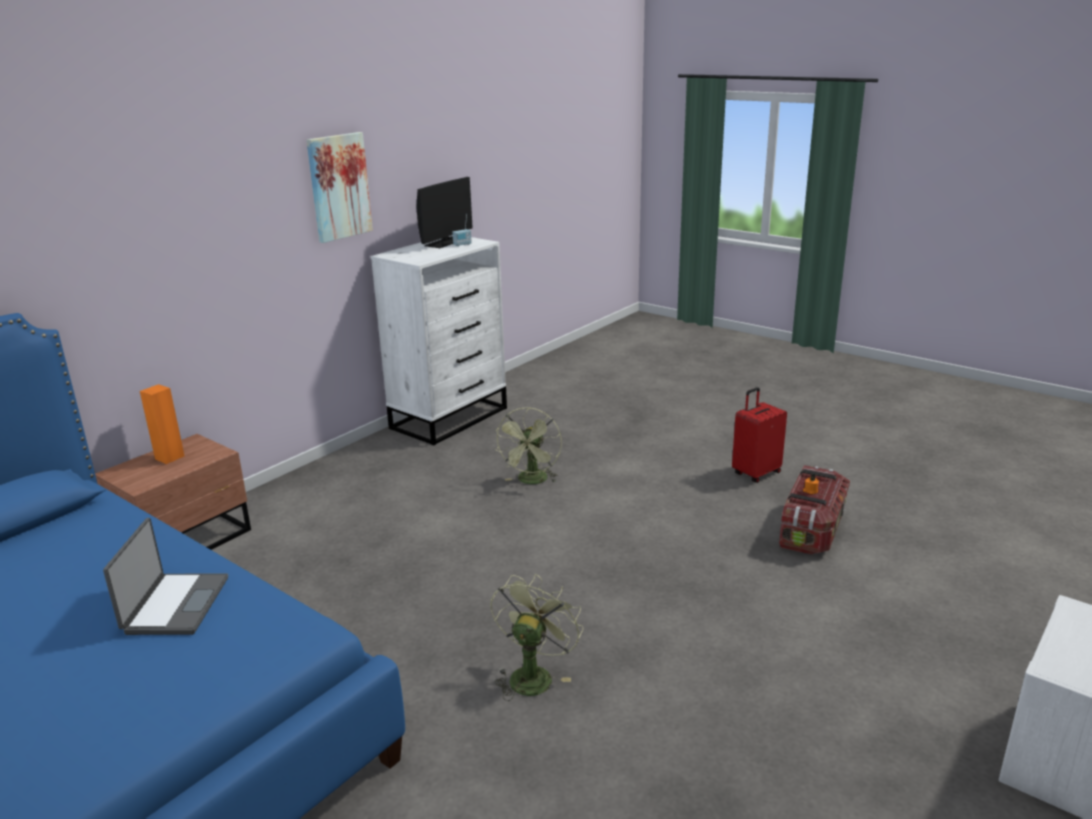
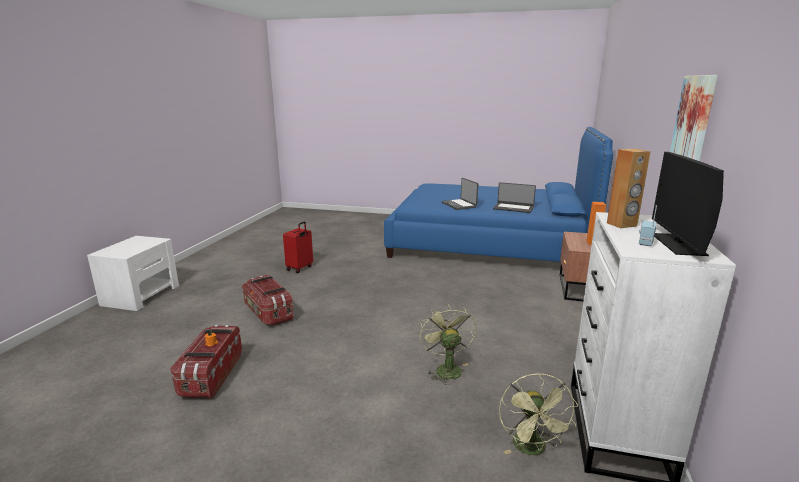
camera: 155 degrees right, 5 degrees down
green fan [490,574,583,701] -> green fan moved to [499,373,578,455]
red suitcase [732,387,787,483] -> red suitcase moved to [283,222,313,273]
none -> storage box [242,275,294,326]
none -> laptop [493,182,536,213]
none -> brown speaker [607,149,651,228]

